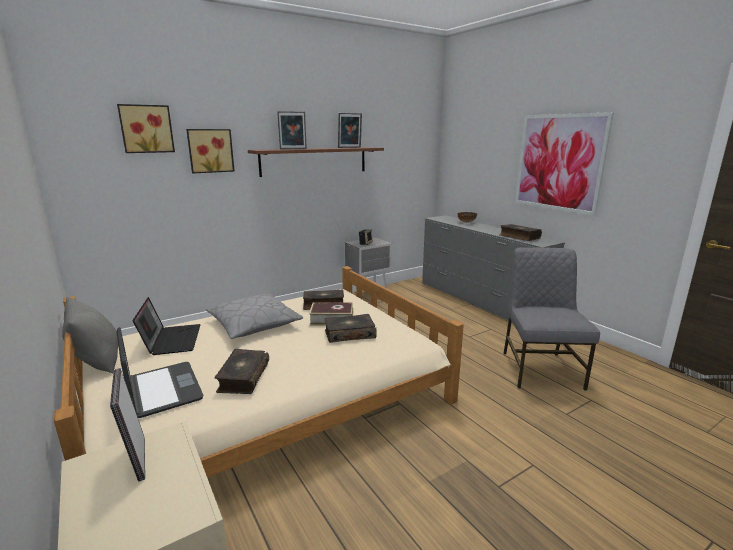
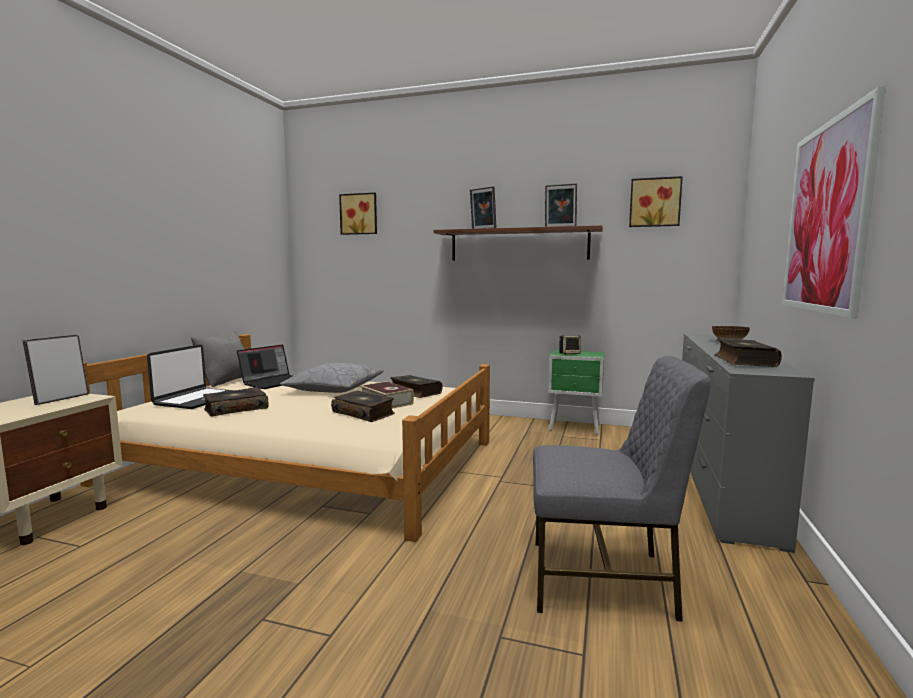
camera: 50 degrees right, 10 degrees down
picture [186,129,235,173] -> picture moved to [629,176,683,227]
grey nightstand [345,237,392,288] -> green nightstand [548,350,604,435]
grey chair [504,247,600,390] -> grey chair turned 45 degrees clockwise [533,356,711,622]

